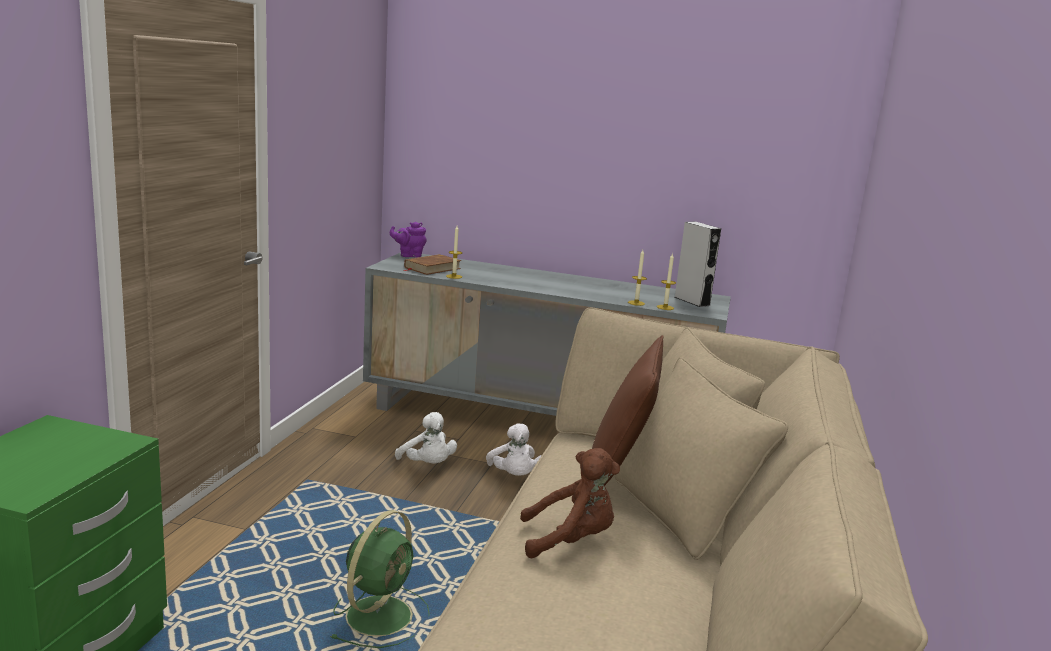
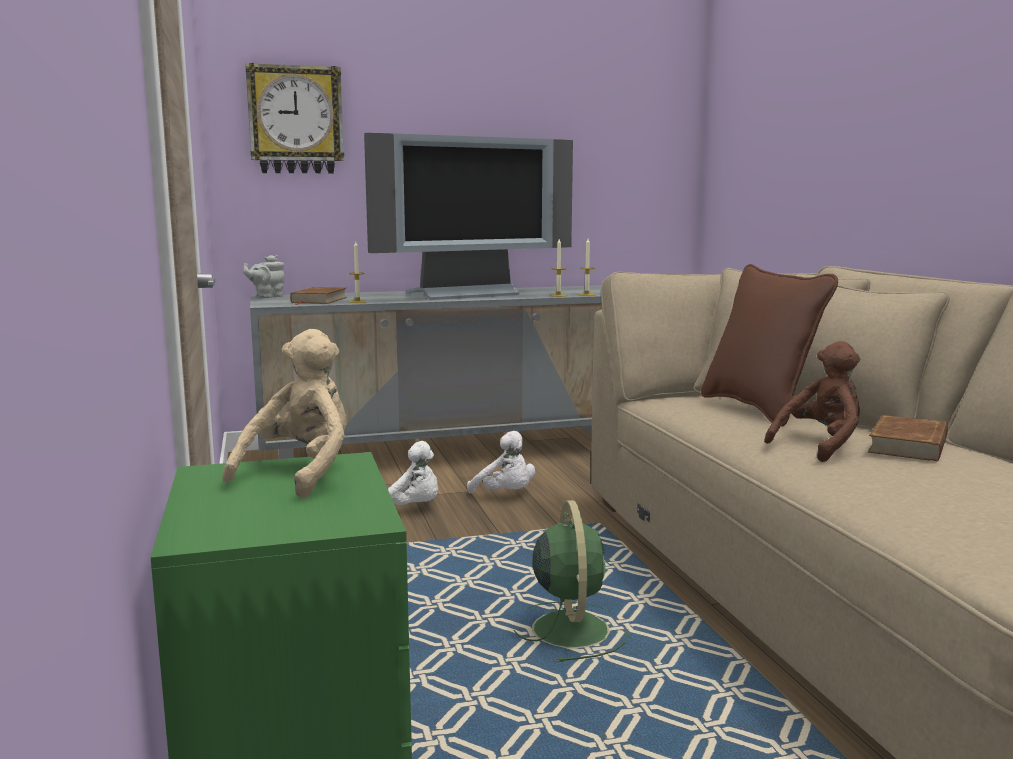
camera: 30 degrees left, 5 degrees down
purple teapot [390,222,427,258] -> grey teapot [243,255,285,298]
grey speaker [675,222,721,307] -> none
none -> beige plush toy [222,329,347,498]
none -> wall clock [245,63,344,174]
none -> television [364,133,573,300]
none -> brown book [868,415,948,461]

